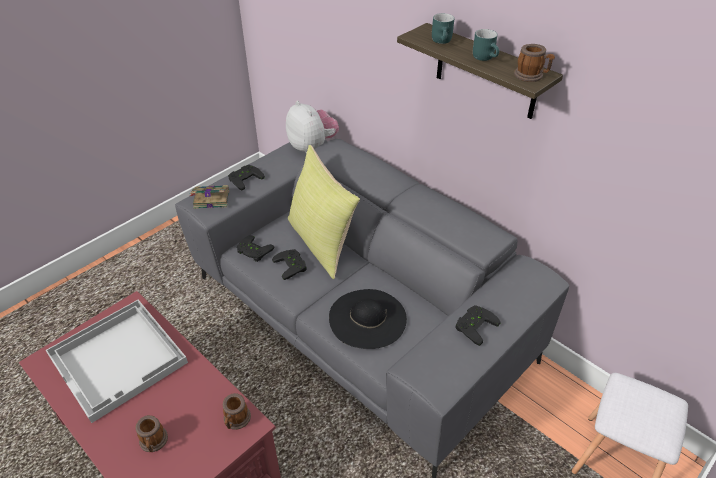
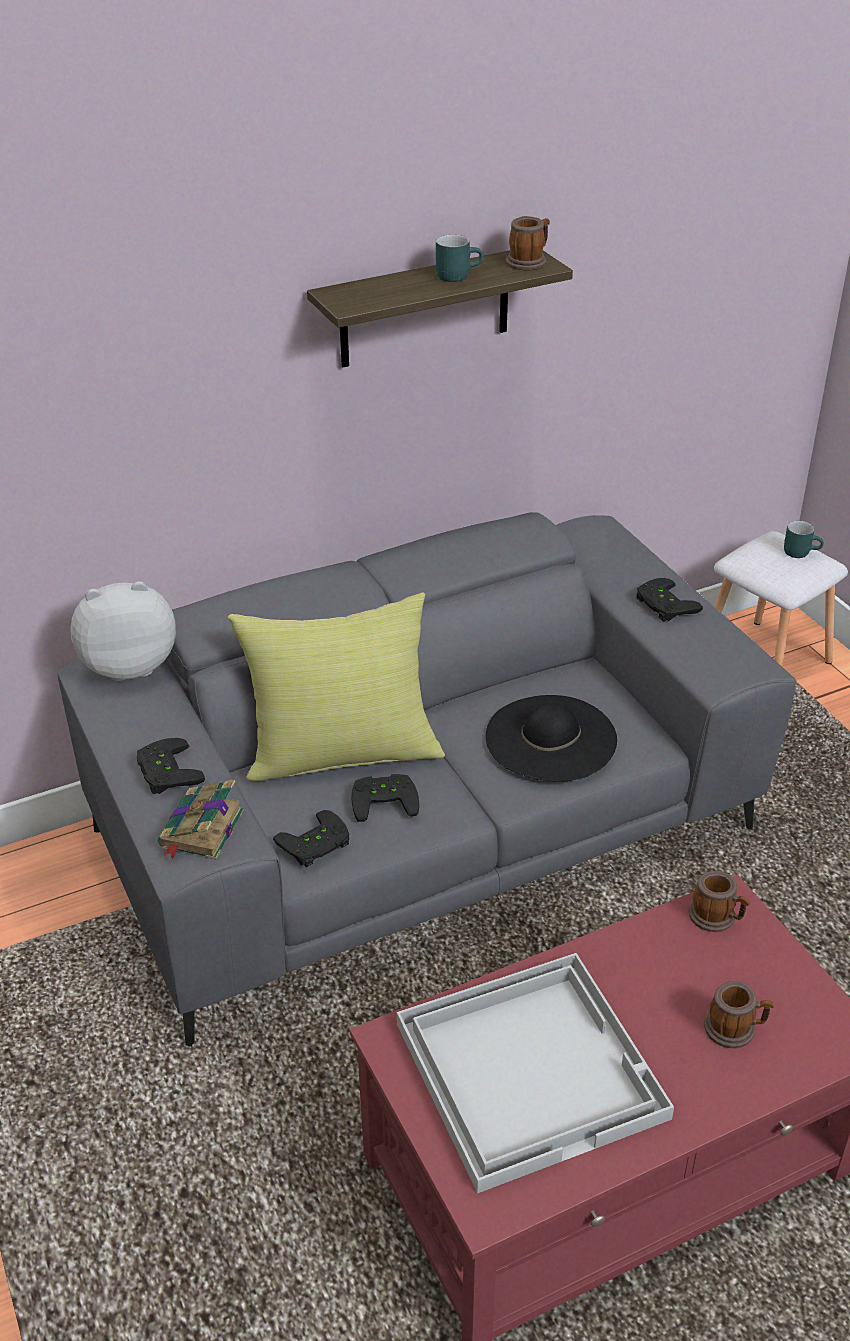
camera: 70 degrees left, 5 degrees down
turquoise mug [432,13,454,44] -> turquoise mug moved to [784,521,824,558]

